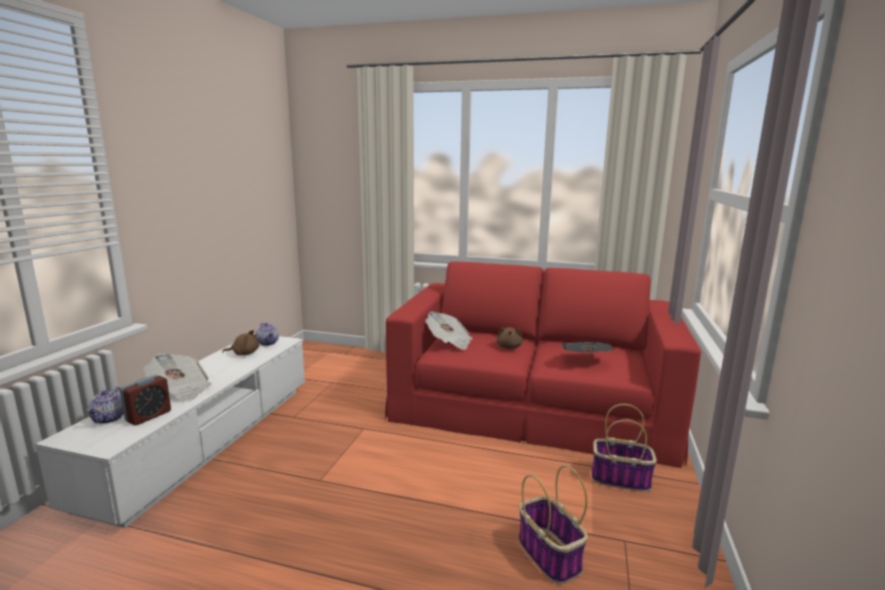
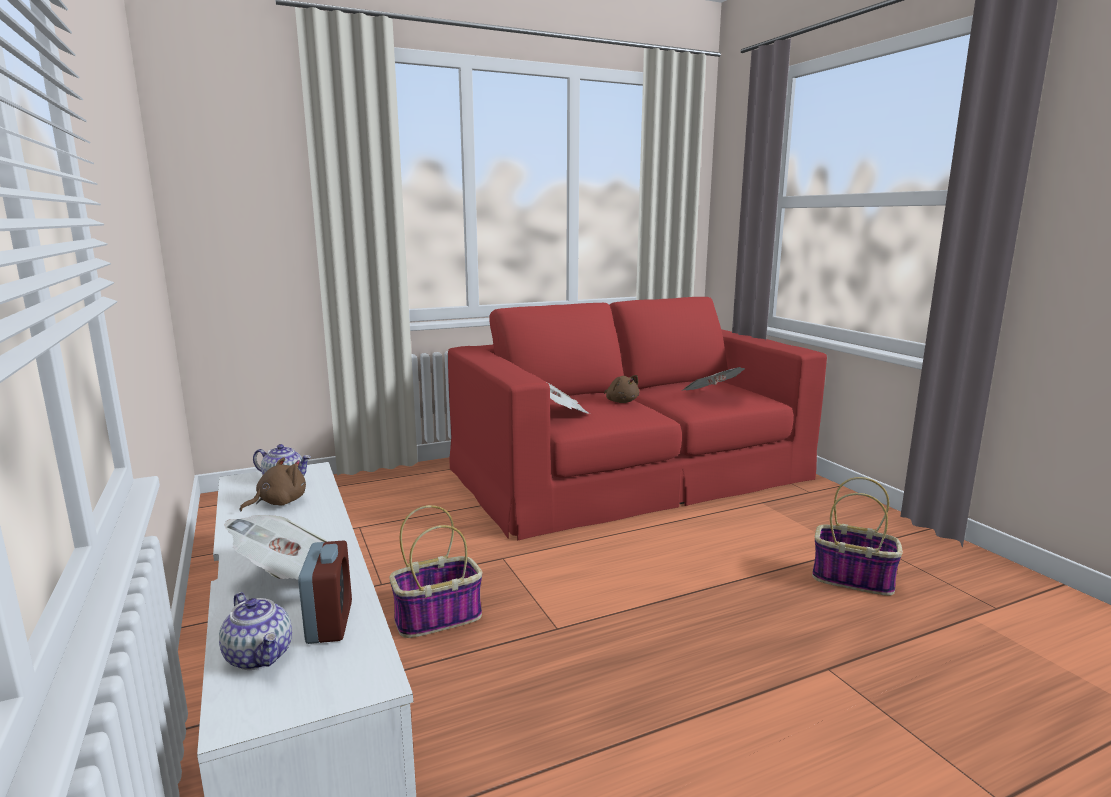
camera: 40 degrees left, 0 degrees up
basket [592,404,657,492] -> basket moved to [389,505,483,638]

